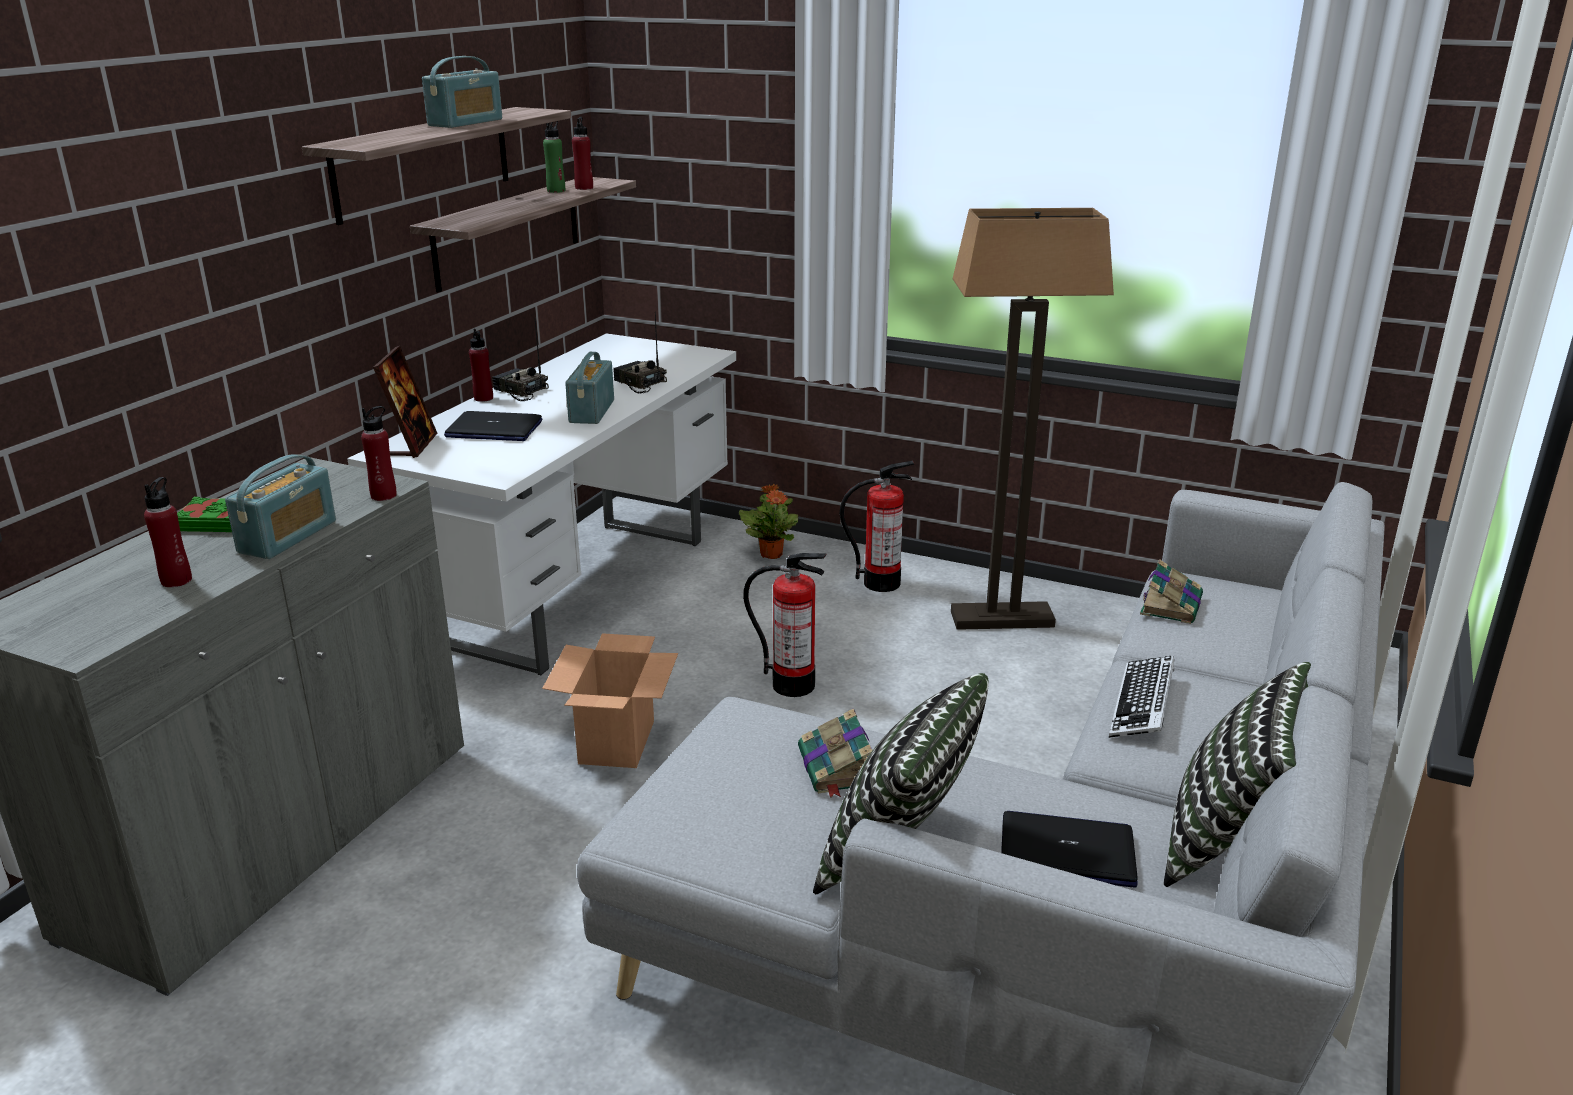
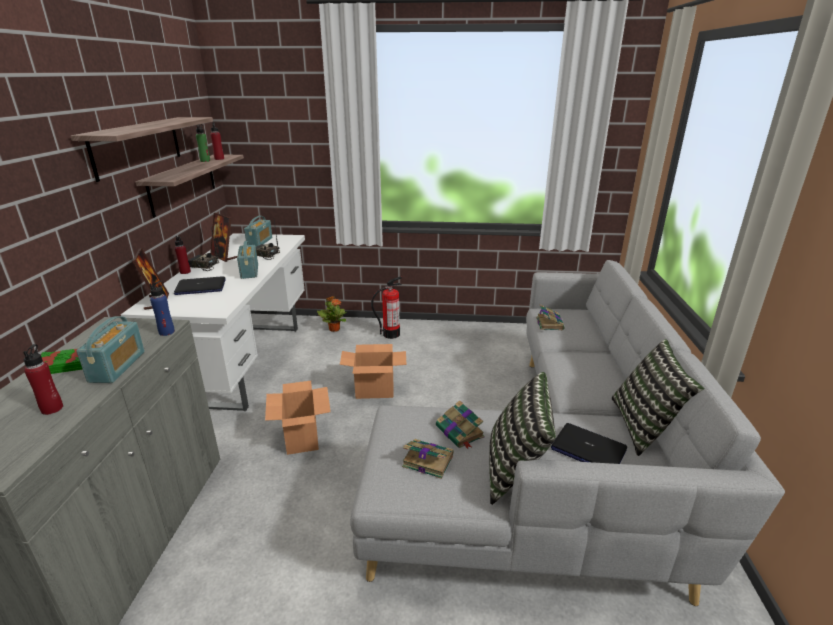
camera: 20 degrees left, 0 degrees up
red bottle [361,406,397,501] -> blue bottle [149,281,175,336]
radio [422,56,502,128] -> radio moved to [244,216,273,246]
fire extinguisher [743,553,827,697] -> cardboard box [340,344,407,399]
floor lamp [951,208,1114,630] -> none
laptop [1001,811,1138,887] -> laptop turned 135 degrees counterclockwise [551,423,627,464]
keyboard [1109,656,1175,738] -> none
none -> picture frame [210,213,237,262]
none -> book [402,439,454,479]

